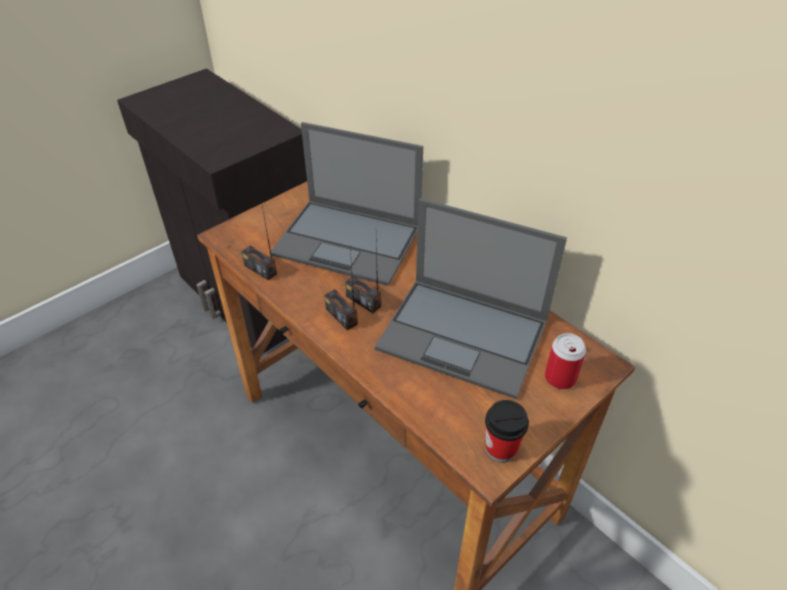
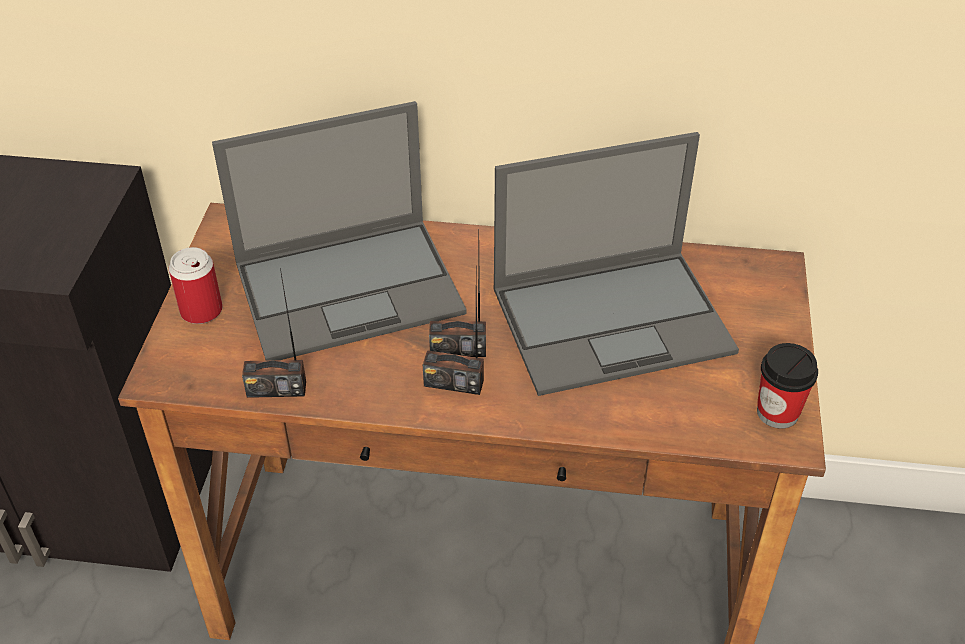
camera: 40 degrees left, 0 degrees up
can [545,333,586,389] -> can moved to [169,247,223,324]

